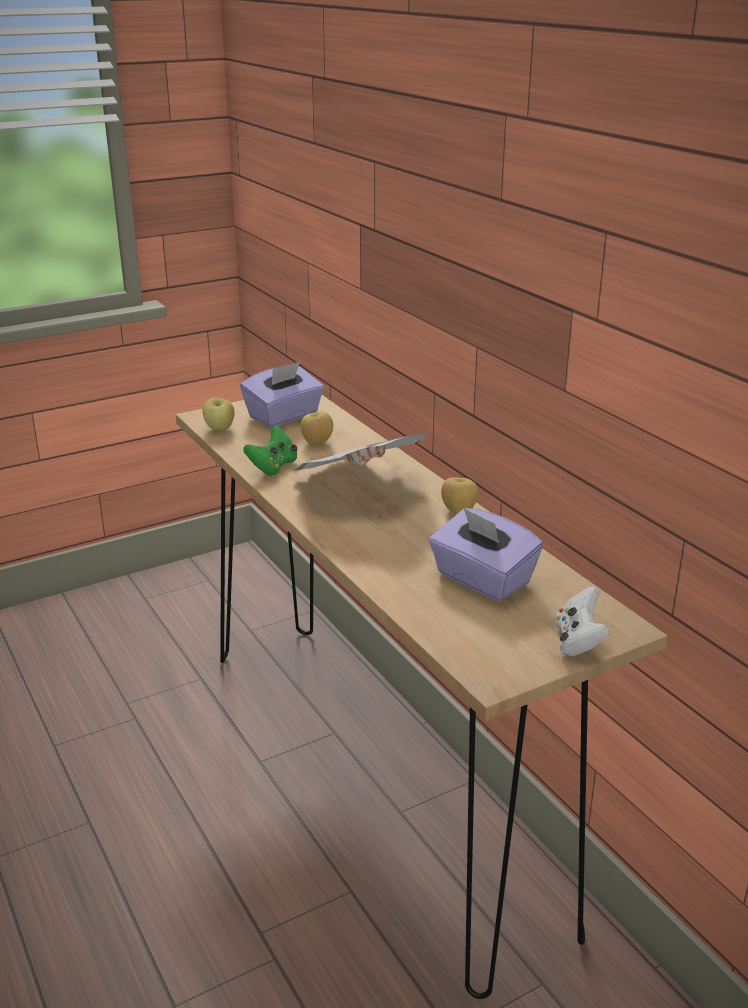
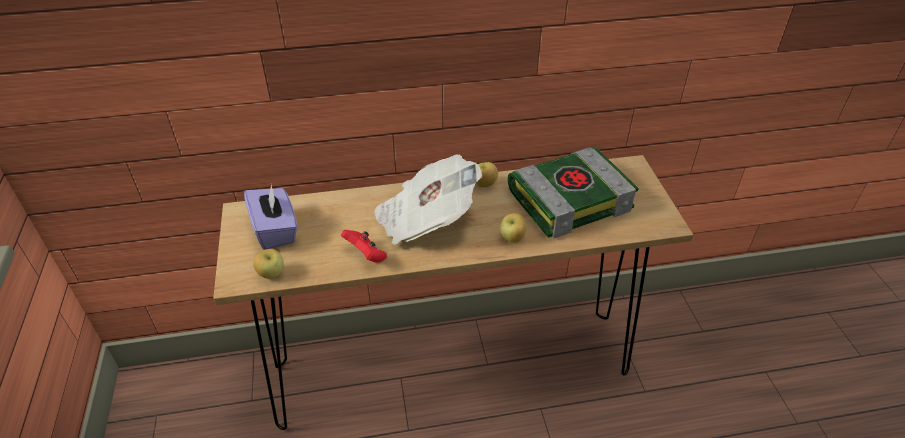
camera: 70 degrees left, 15 degrees up
green game controller [243,426,297,476] -> red game controller [341,230,387,263]
apple [301,411,333,445] -> apple moved to [500,213,527,243]
purple tissue box [429,507,543,601] -> book [508,147,639,238]
white game controller [555,587,610,656] -> none

